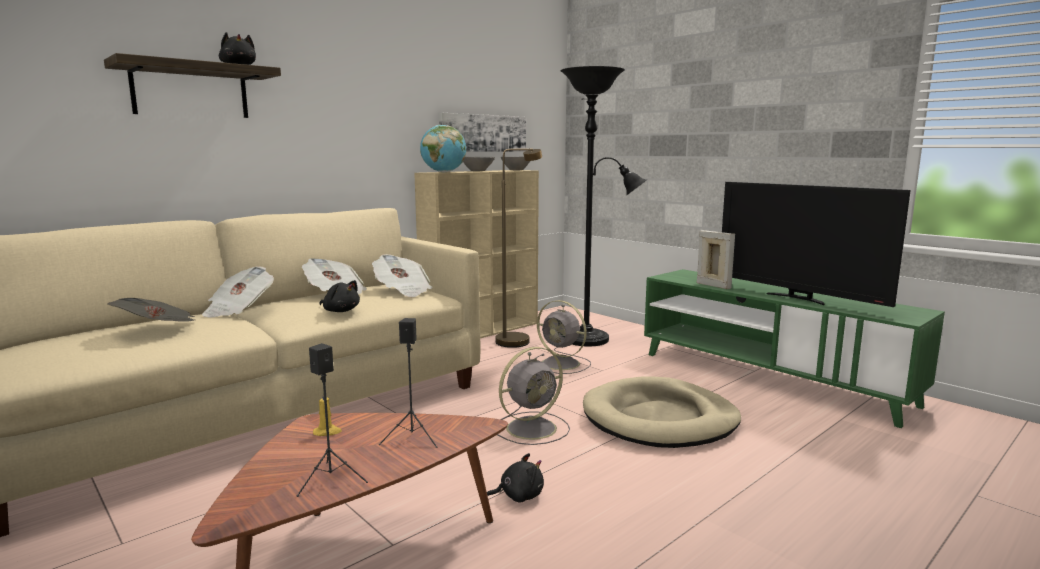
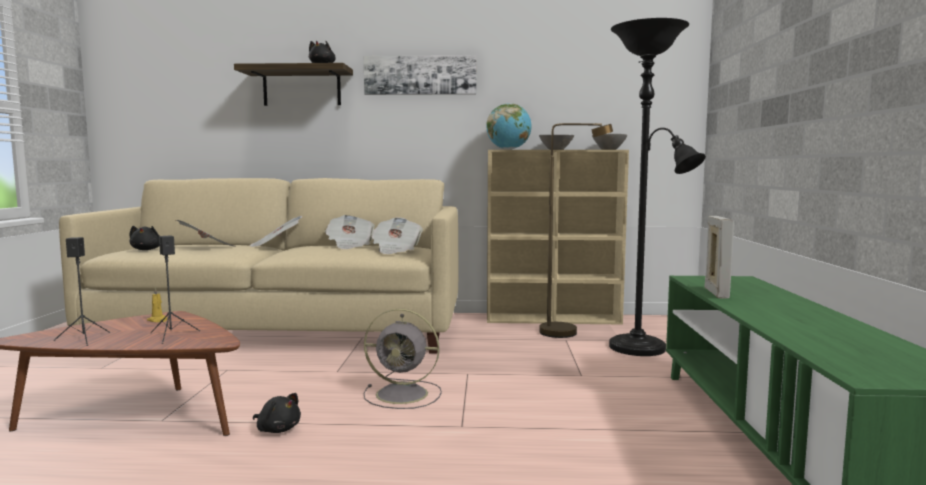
camera: 45 degrees right, 5 degrees down
black plush toy [320,280,360,312] -> black plush toy moved to [129,226,160,250]
picture [439,113,526,152] -> picture moved to [364,55,476,95]
grey fan [534,300,591,374] -> none
beige dog bed [583,376,741,448] -> none
television [722,182,911,307] -> none

